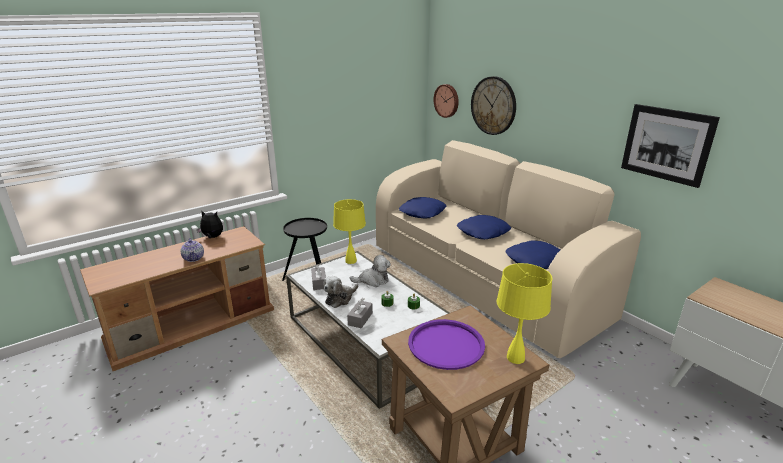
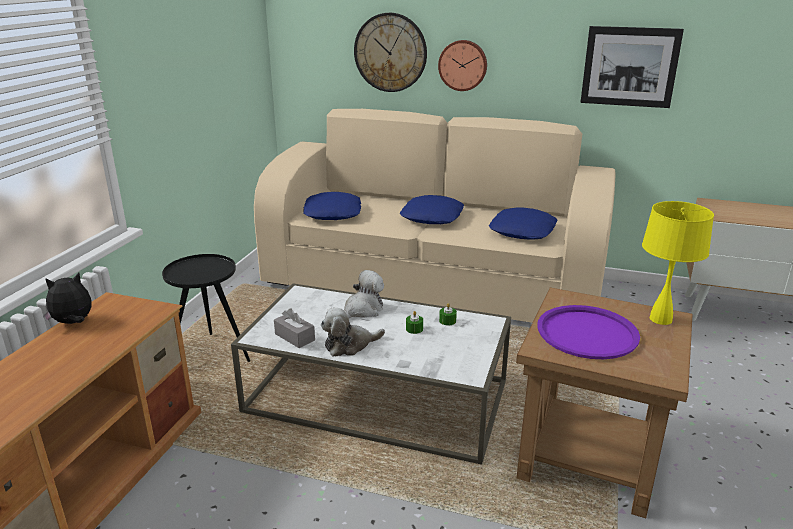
camera: 35 degrees left, 0 degrees up
teapot [180,238,204,262] -> none
plush toy [323,276,358,308] -> plush toy turned 60 degrees clockwise [321,307,385,357]
yellow table lamp [333,199,366,264] -> none
grey tissue box [347,298,373,329] -> none
wall clock [434,84,459,118] -> wall clock moved to [438,40,487,91]

